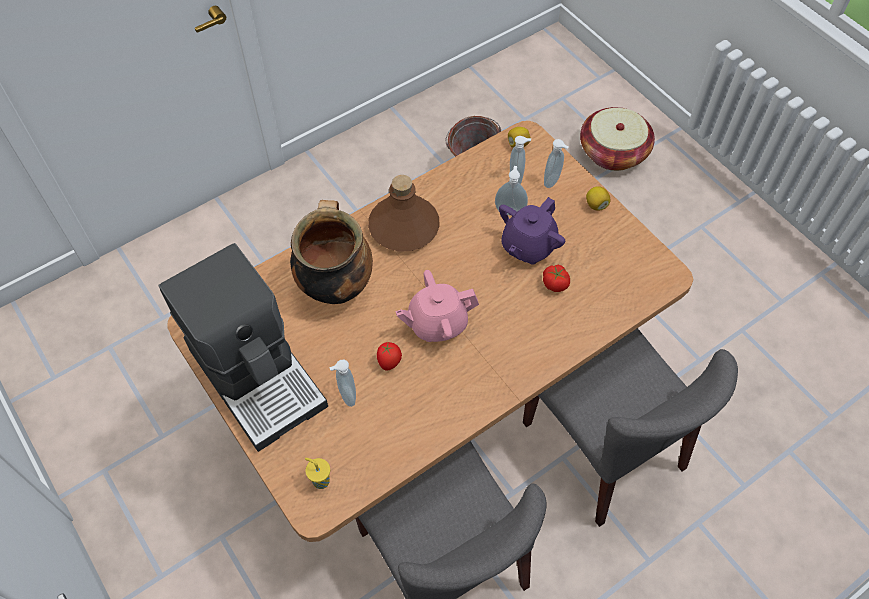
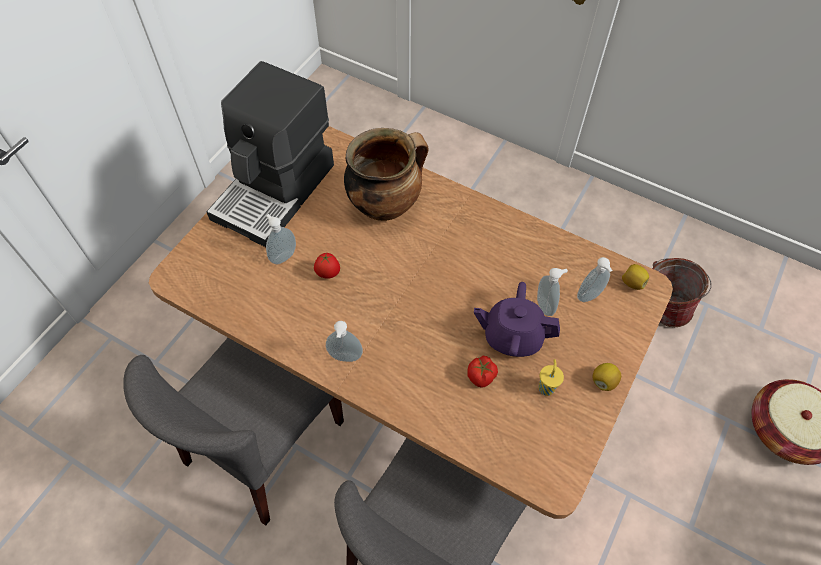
camera: 65 degrees right, 0 degrees up
yellow cup [305,458,330,489] -> yellow cup moved to [539,359,564,396]
brown bottle [368,175,440,252] -> none
pink teapot [395,270,479,342] -> none
soap dispenser [544,139,569,188] -> soap dispenser moved to [326,321,363,362]

